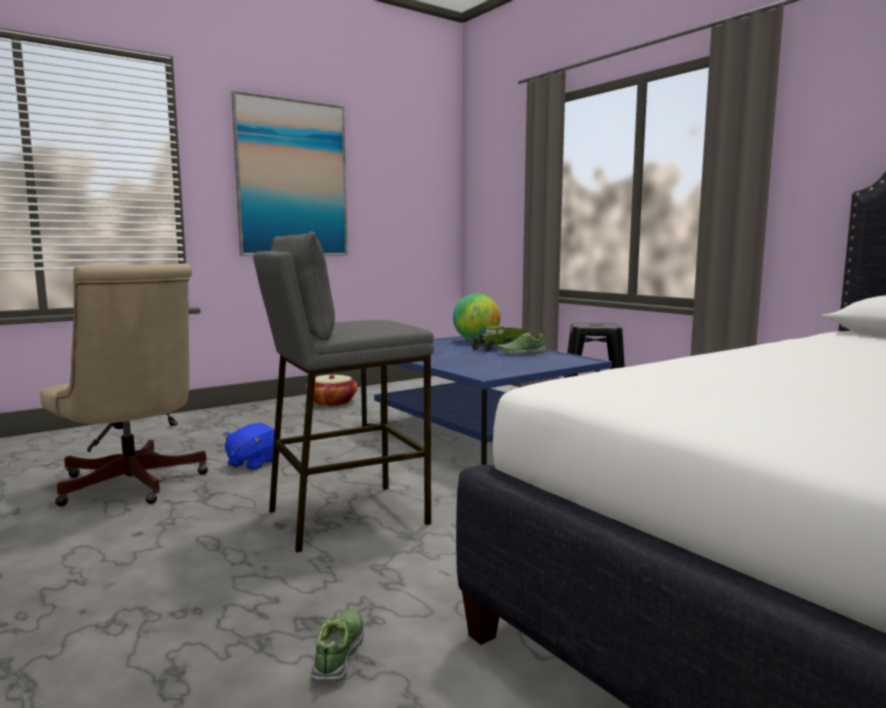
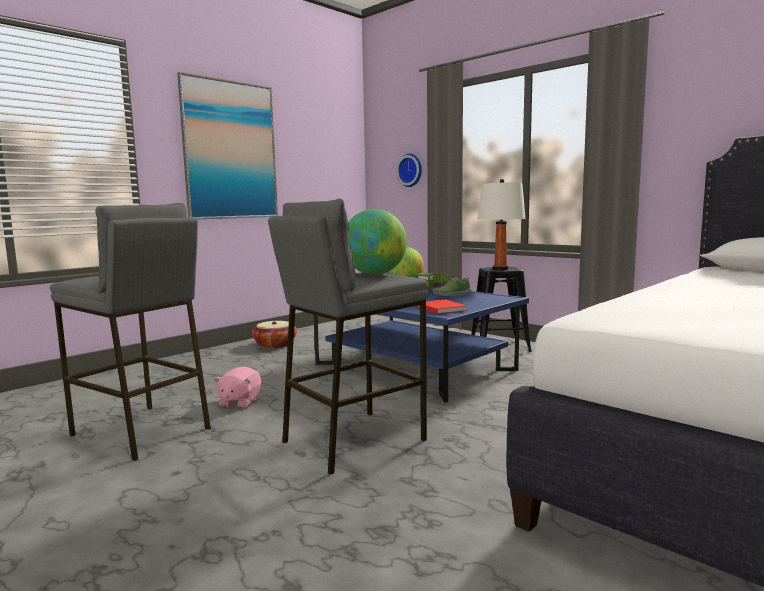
camera: 10 degrees left, 0 degrees up
beige office chair [40,264,208,507] -> grey stool [50,203,211,461]
blue plush toy [223,423,275,470] -> pink plush toy [213,366,261,409]
shoe [311,609,364,682] -> none
none -> globe [348,209,407,275]
none -> wall clock [396,154,422,187]
none -> red book [417,299,467,314]
none -> white table lamp [478,179,526,270]

